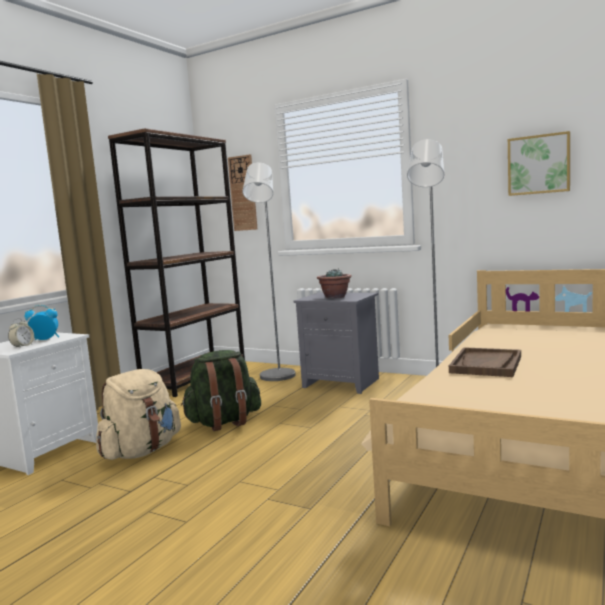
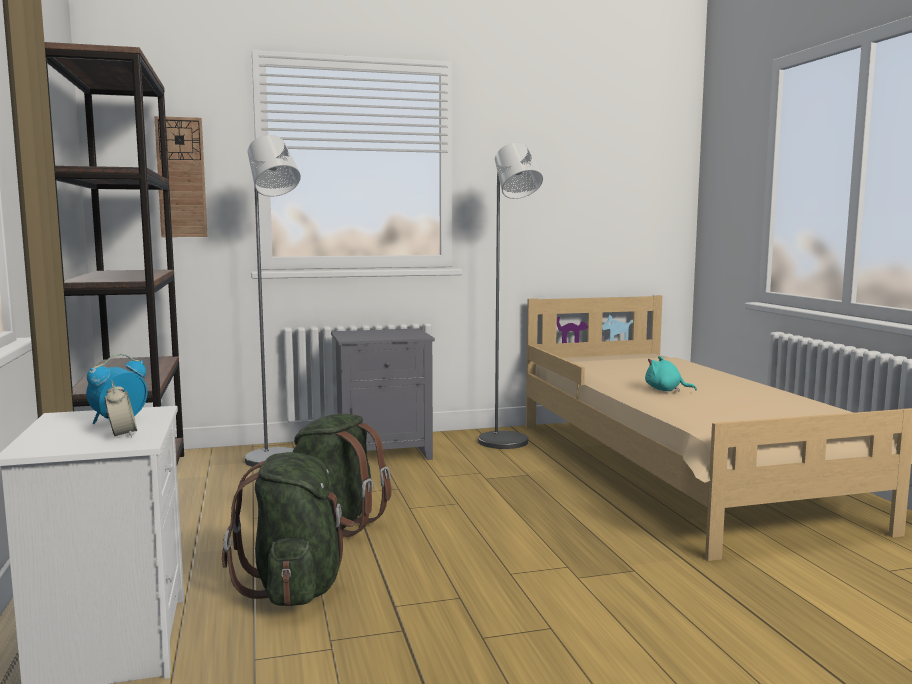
camera: 45 degrees left, 0 degrees up
beige backpack [96,369,181,460] -> green backpack [222,452,354,607]
potted plant [317,269,352,298] -> none
brown tray [449,347,521,377] -> turquoise plush toy [645,356,697,392]
picture [508,131,570,196] -> none

